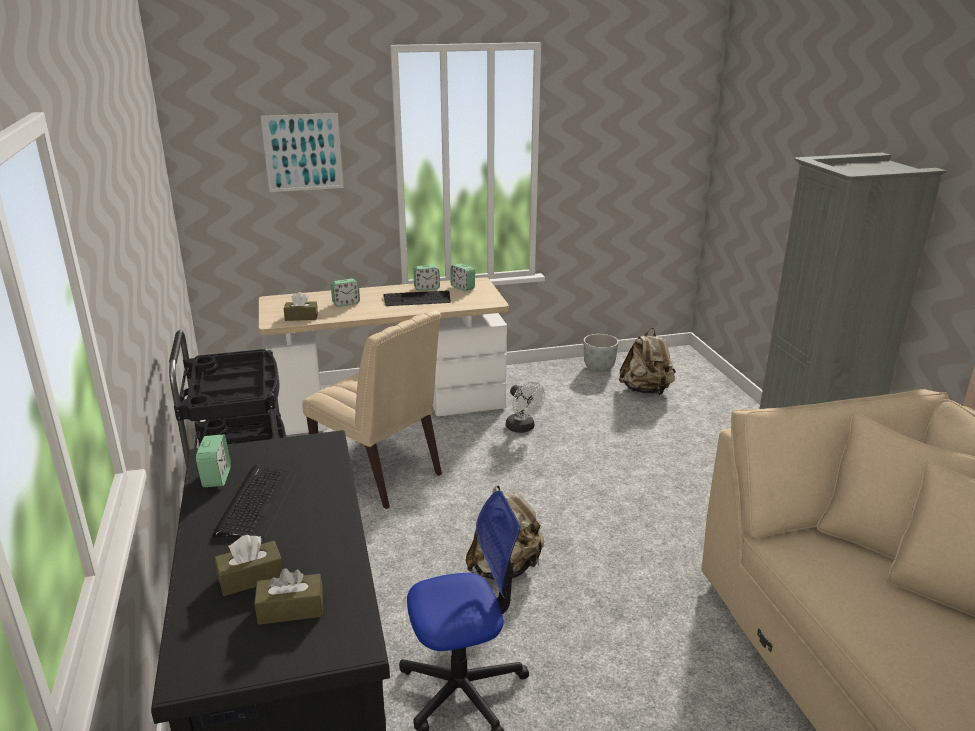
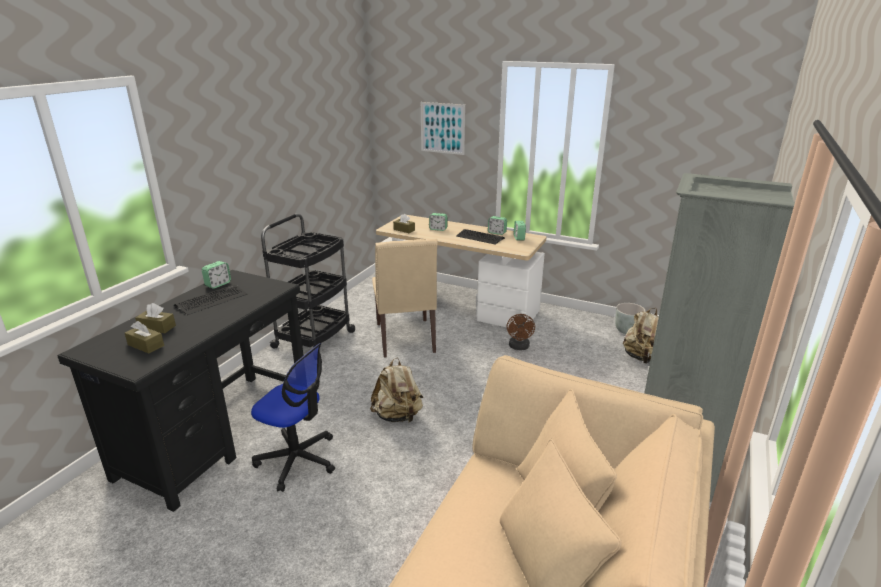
camera: 40 degrees right, 0 degrees up
white fan [506,382,545,433] -> brown fan [507,314,535,350]

